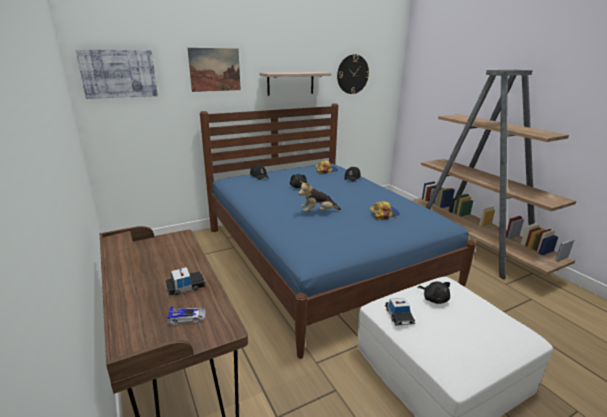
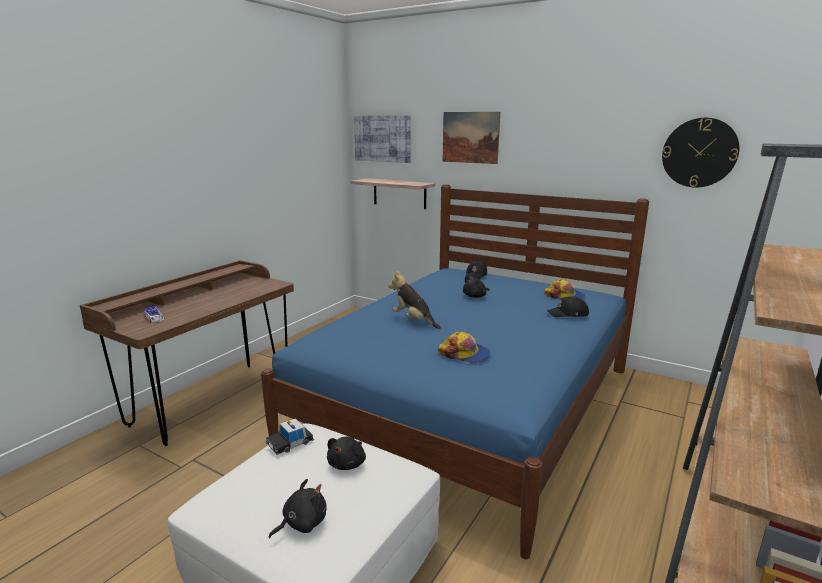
camera: 60 degrees right, 5 degrees down
toy car [165,267,206,296] -> none
shelf [260,72,331,96] -> shelf moved to [351,178,435,209]
none -> black plush toy [269,479,327,539]

